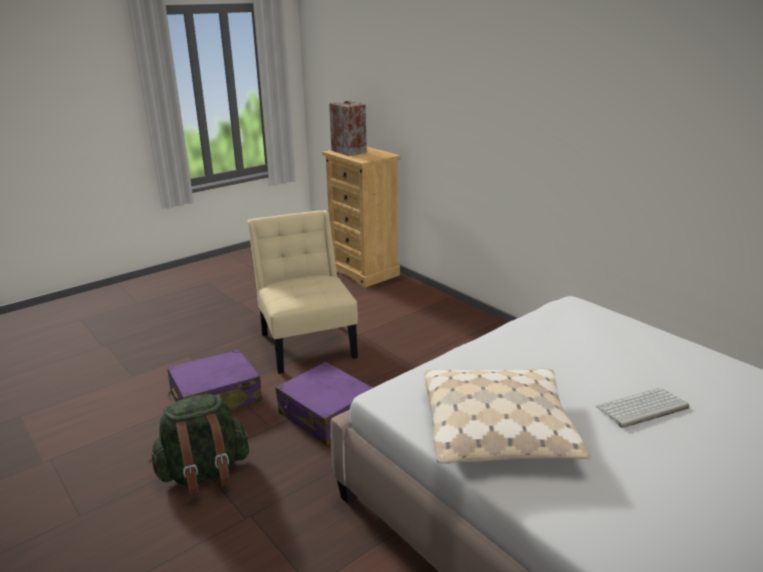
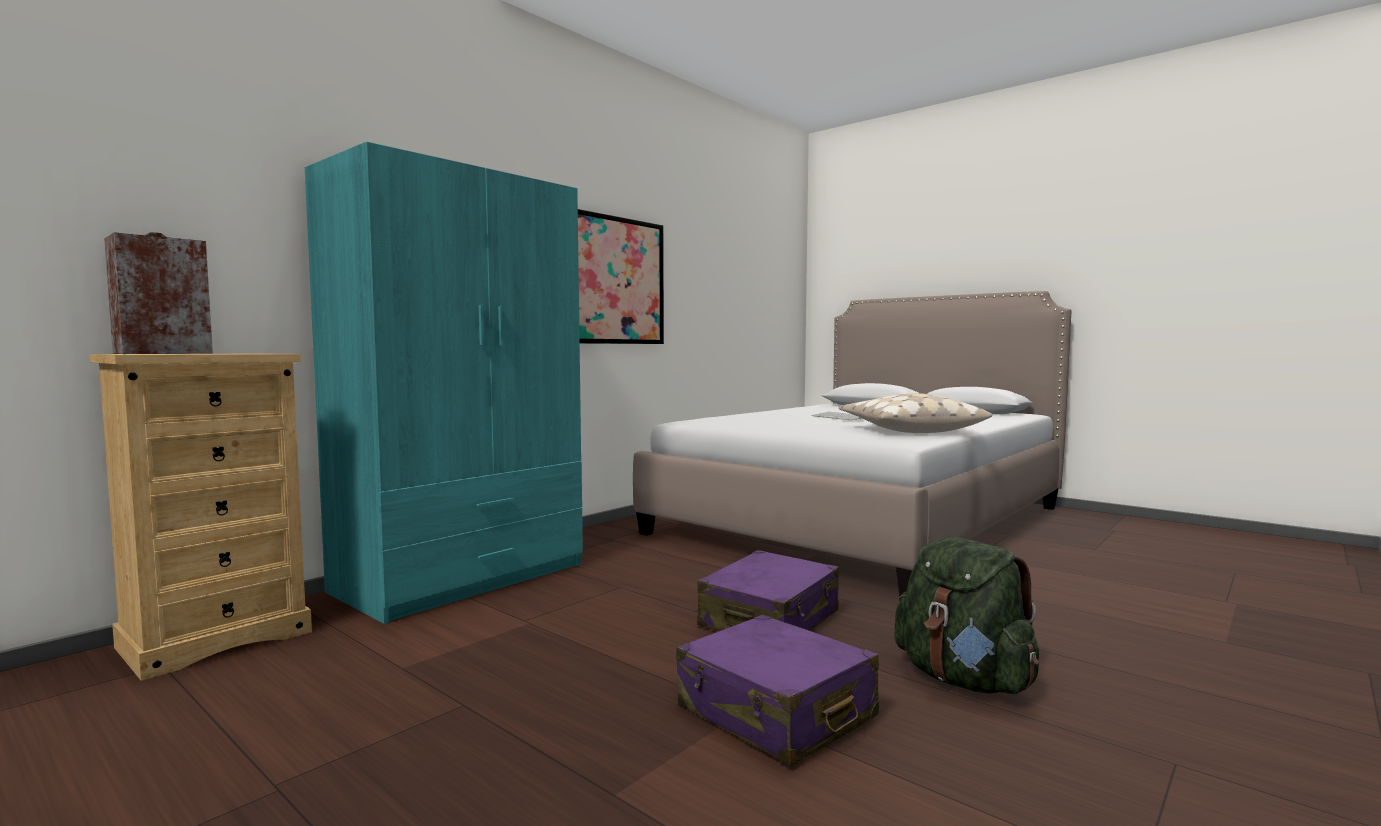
camera: 100 degrees left, 20 degrees down
beige chair [248,210,358,374] -> none
none -> turquoise wardrobe [305,142,583,624]
none -> picture [578,209,664,344]

